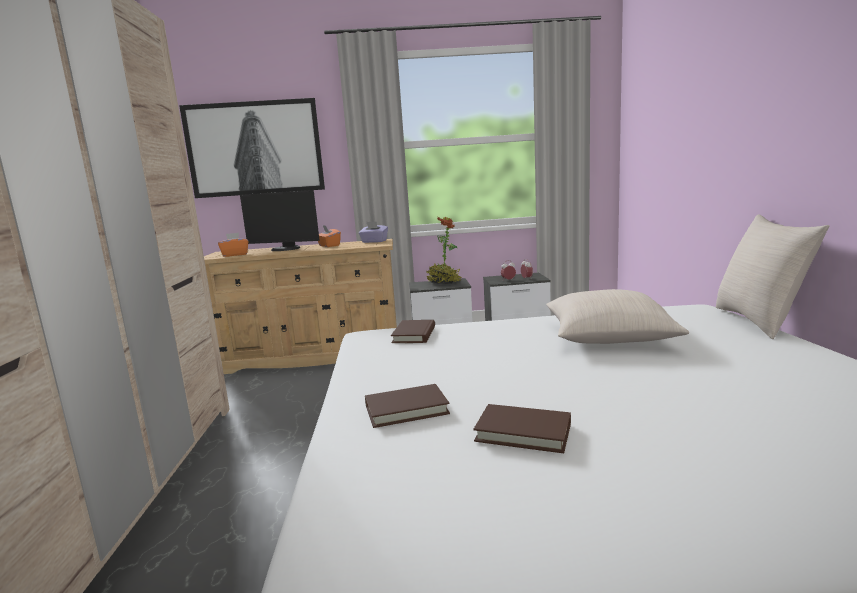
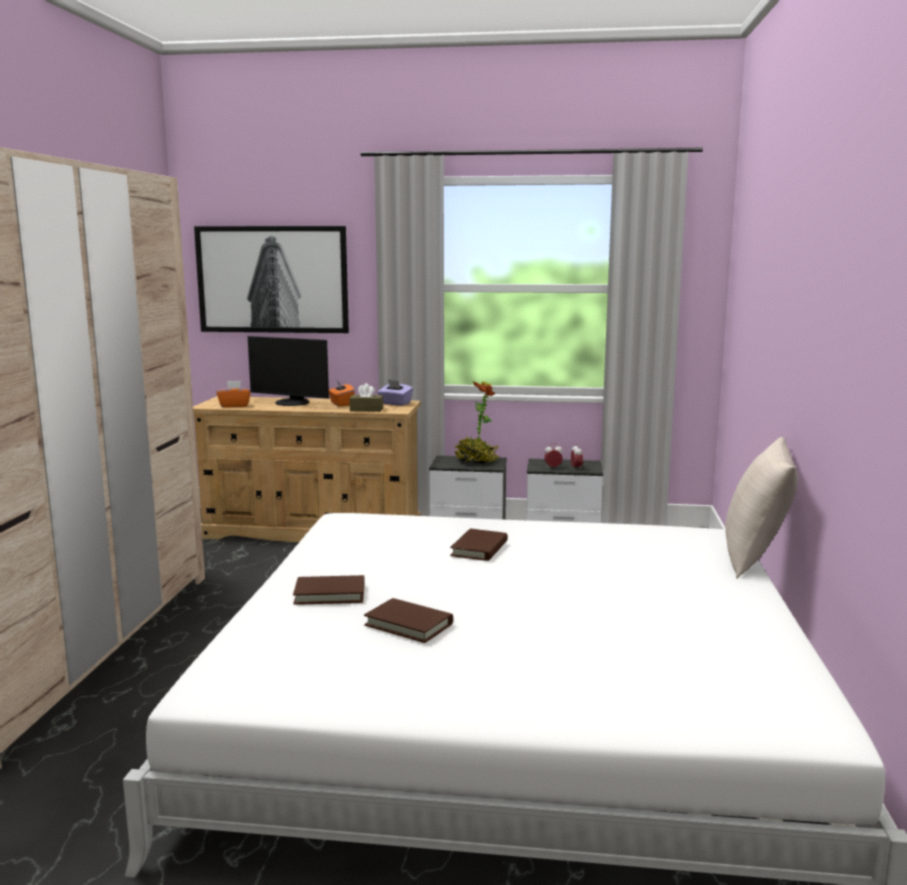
camera: 10 degrees right, 0 degrees up
brown book [391,320,435,343] -> brown book moved to [450,529,508,561]
beige pillow [546,289,689,344] -> none
none -> brown tissue box [349,383,383,412]

